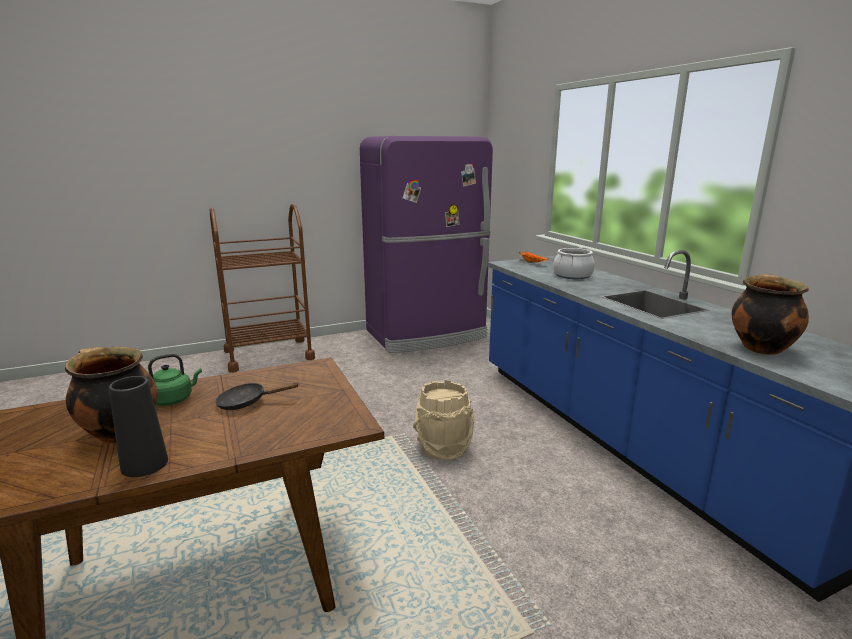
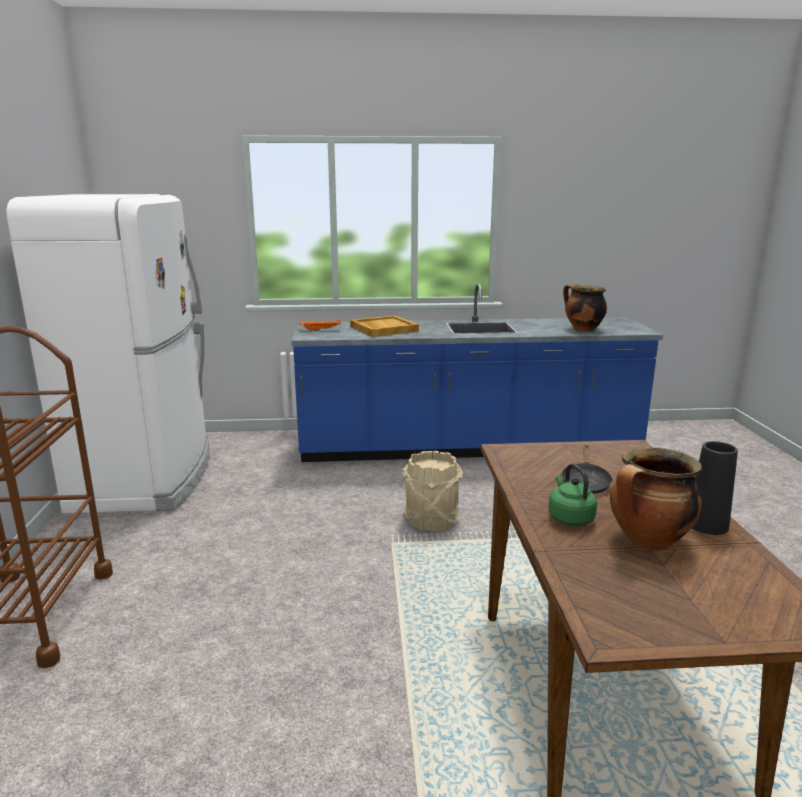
camera: 70 degrees left, 0 degrees up
purple fridge [360,136,493,353] -> white fridge [6,194,210,513]
cooking pot [553,247,595,279] -> beige tray [350,315,419,337]

